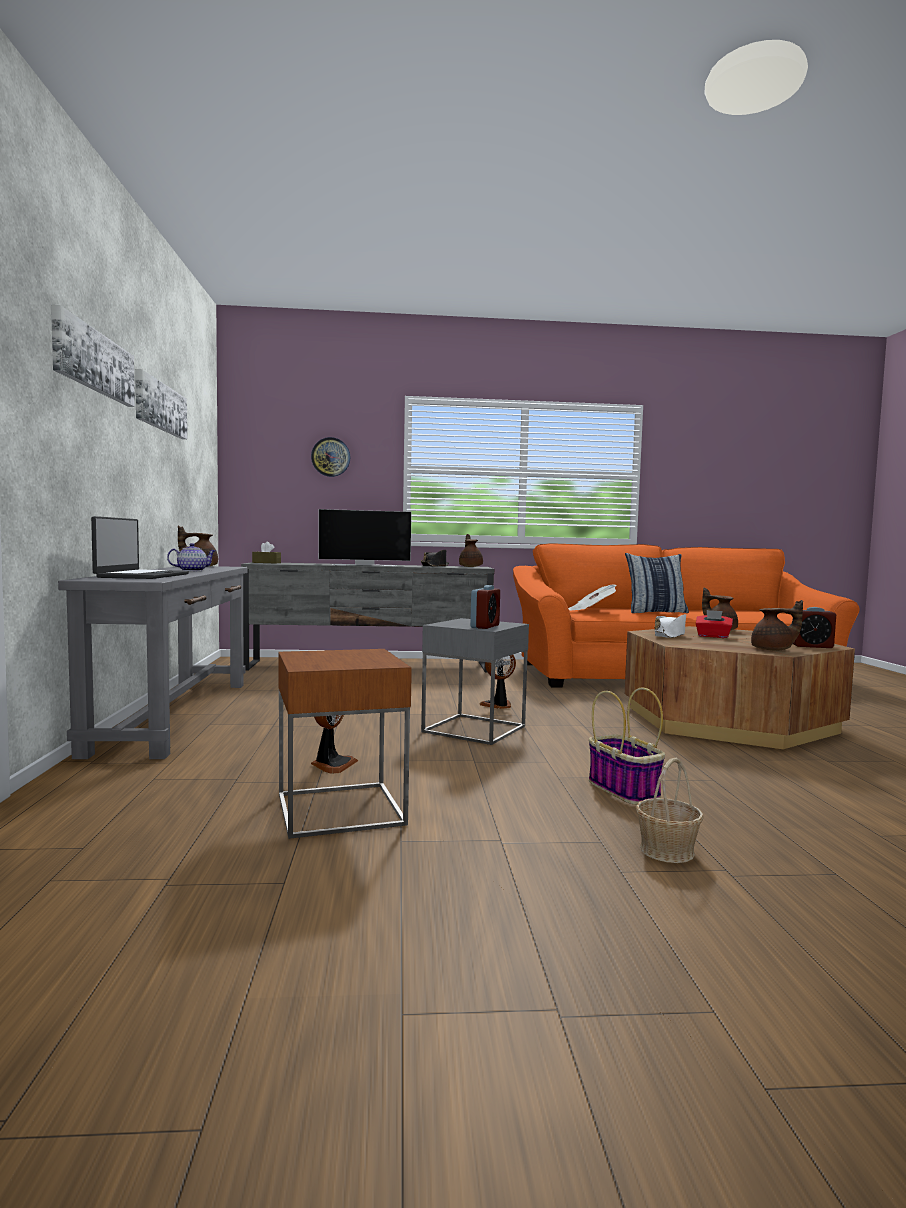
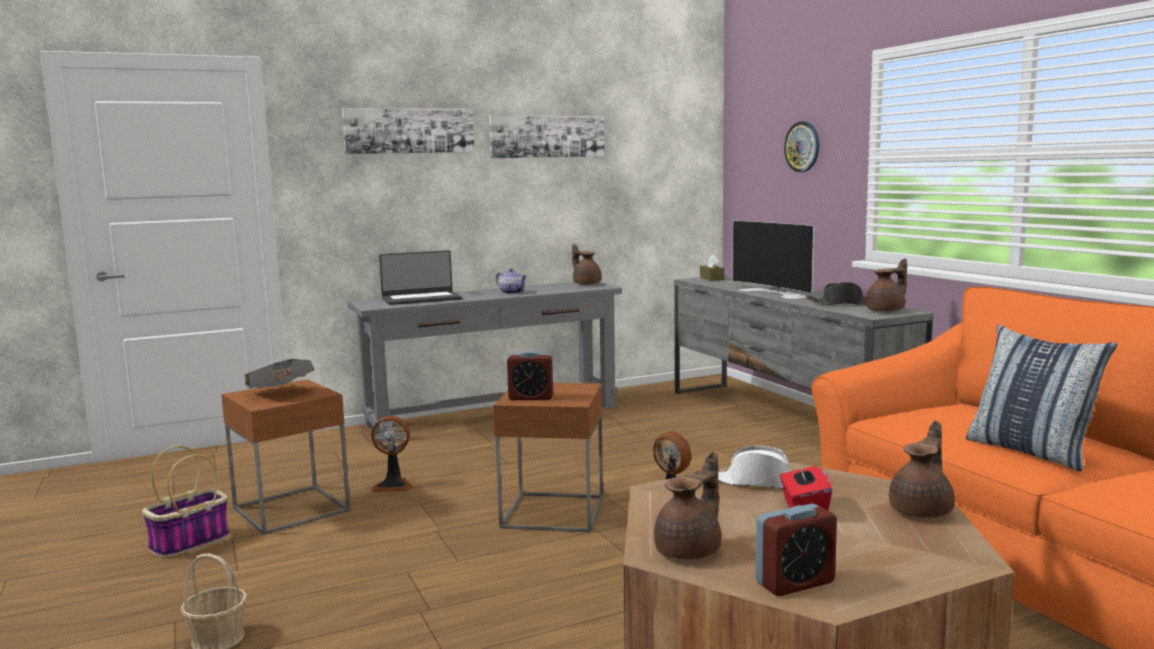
camera: 70 degrees right, 5 degrees up
grey side table [421,618,529,745] -> brown side table [493,383,603,533]
newspaper [568,584,617,610] -> newspaper moved to [244,359,314,388]
basket [589,688,665,805] -> basket moved to [142,446,229,558]
brown teapot [751,600,803,650] -> brown teapot turned 120 degrees counterclockwise [654,451,722,560]
alarm clock [793,607,836,648] -> alarm clock turned 105 degrees counterclockwise [756,504,837,596]

